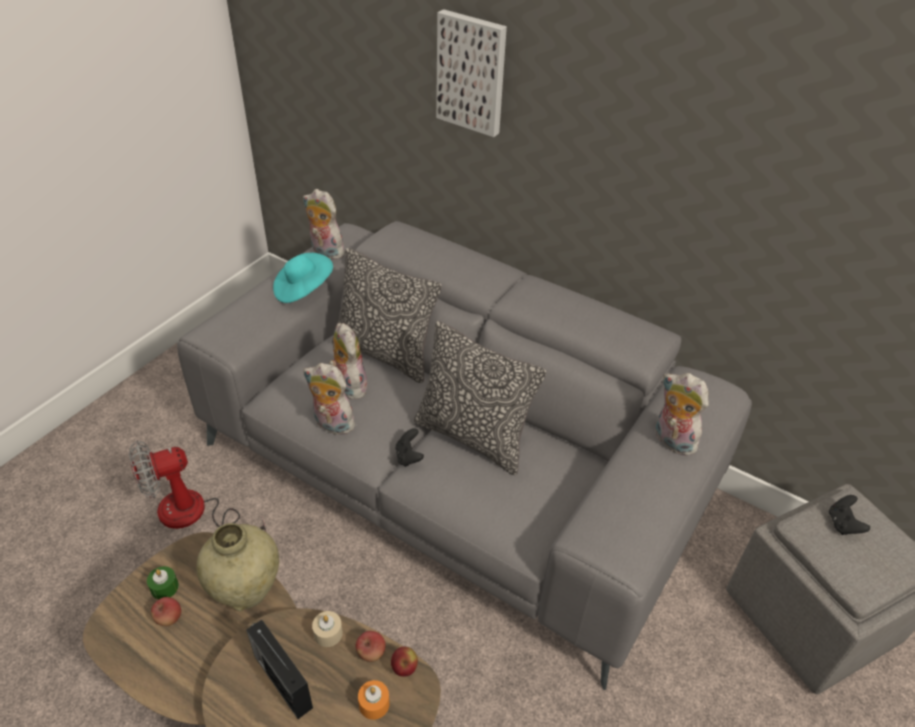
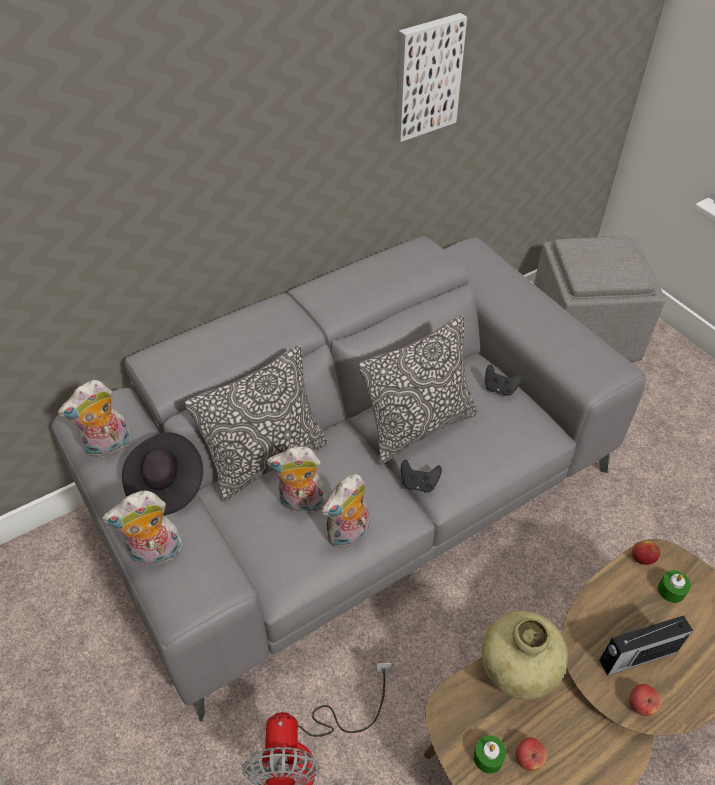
camera: 65 degrees left, 5 degrees up
turquoise hat [273,253,333,303] -> black hat [122,432,203,515]
beige candle [312,611,343,647] -> none
apple [355,631,386,662] -> apple moved to [629,684,661,716]
orange candle [358,680,390,720] -> green candle [658,570,691,603]
picture [436,9,507,137] -> picture moved to [395,13,467,142]
plush toy [656,373,709,456] -> plush toy moved to [102,491,182,567]
black game controller [829,495,870,535] -> black game controller moved to [485,365,523,396]

